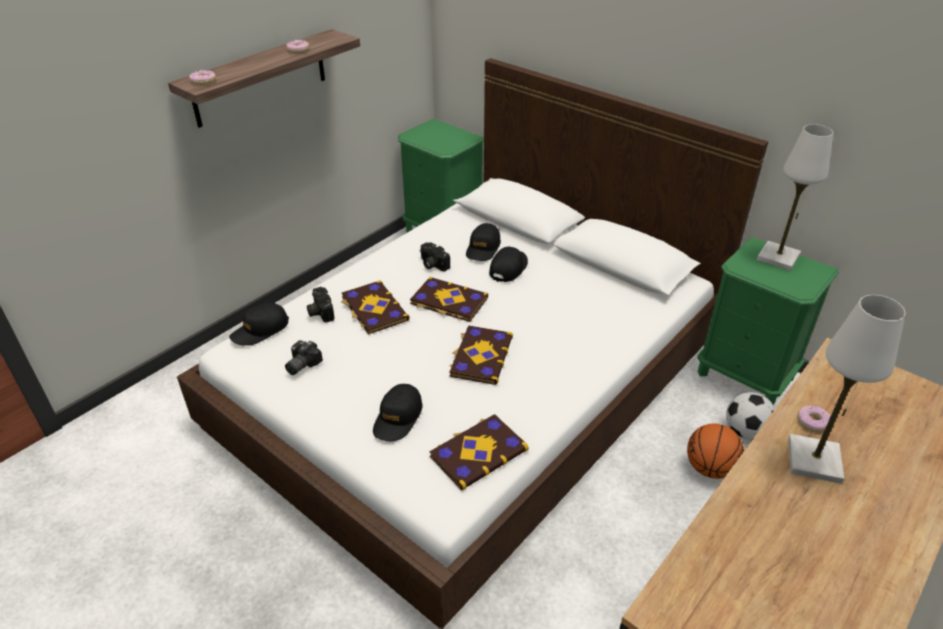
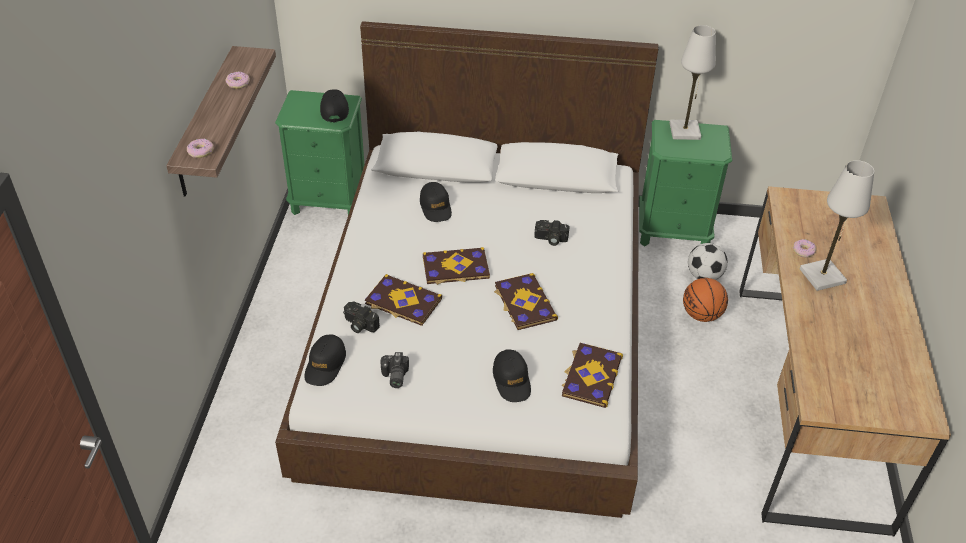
camera: 35 degrees left, 5 degrees up
camera [420,242,450,272] -> camera moved to [534,220,569,246]
black cap [489,247,528,282] -> black cap moved to [320,89,349,123]

